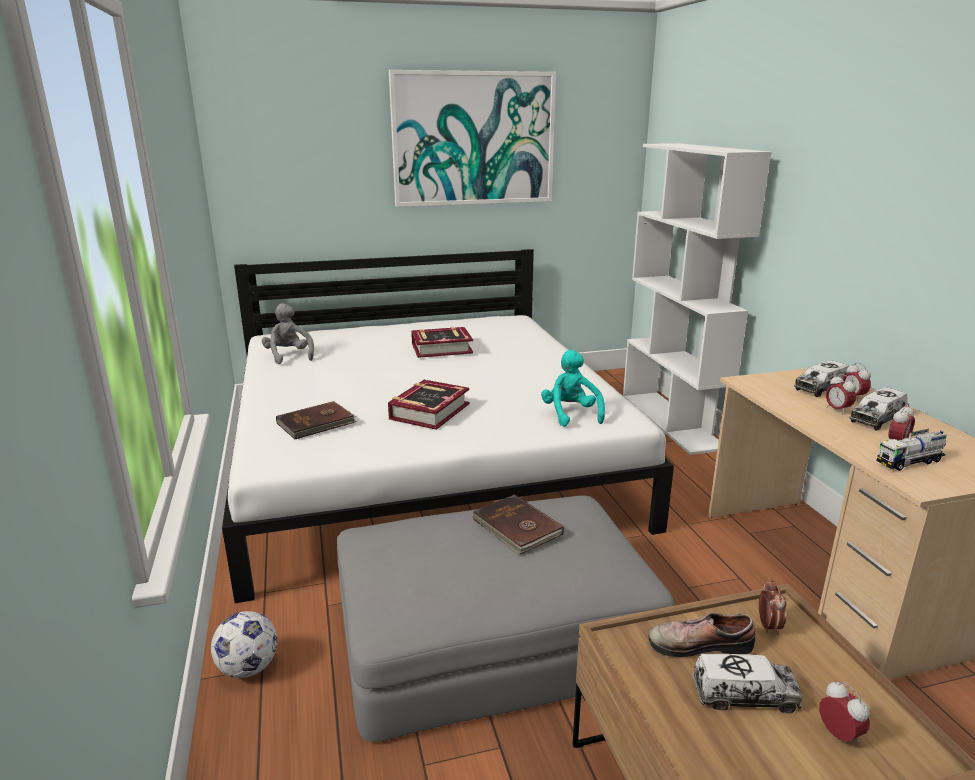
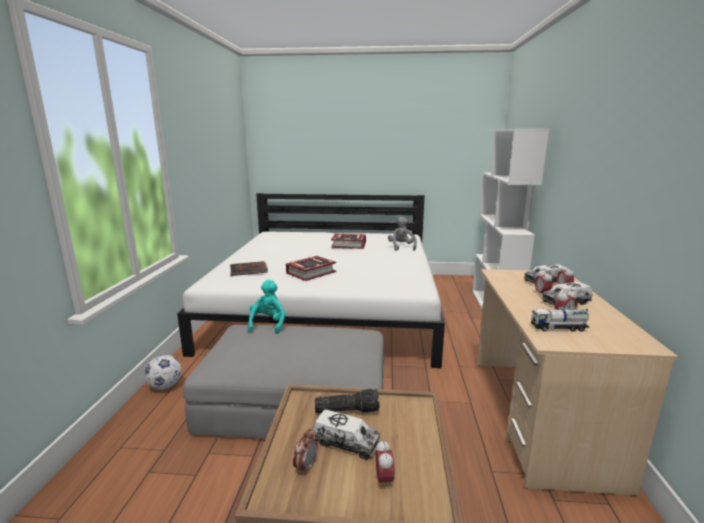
camera: 20 degrees right, 5 degrees down
grey plush toy [262,303,314,364] -> grey plush toy moved to [388,217,417,251]
picture [389,70,556,207] -> none
brown book [472,494,564,555] -> none
turquoise plush toy [541,350,605,427] -> turquoise plush toy moved to [248,280,285,334]
shoe [648,613,755,657] -> flashlight [315,389,380,413]
alarm clock [759,579,787,635] -> alarm clock moved to [293,428,318,475]

